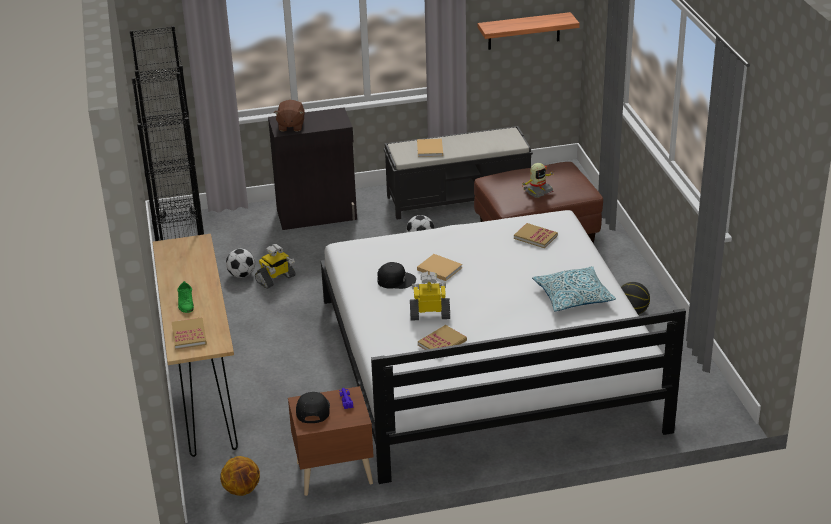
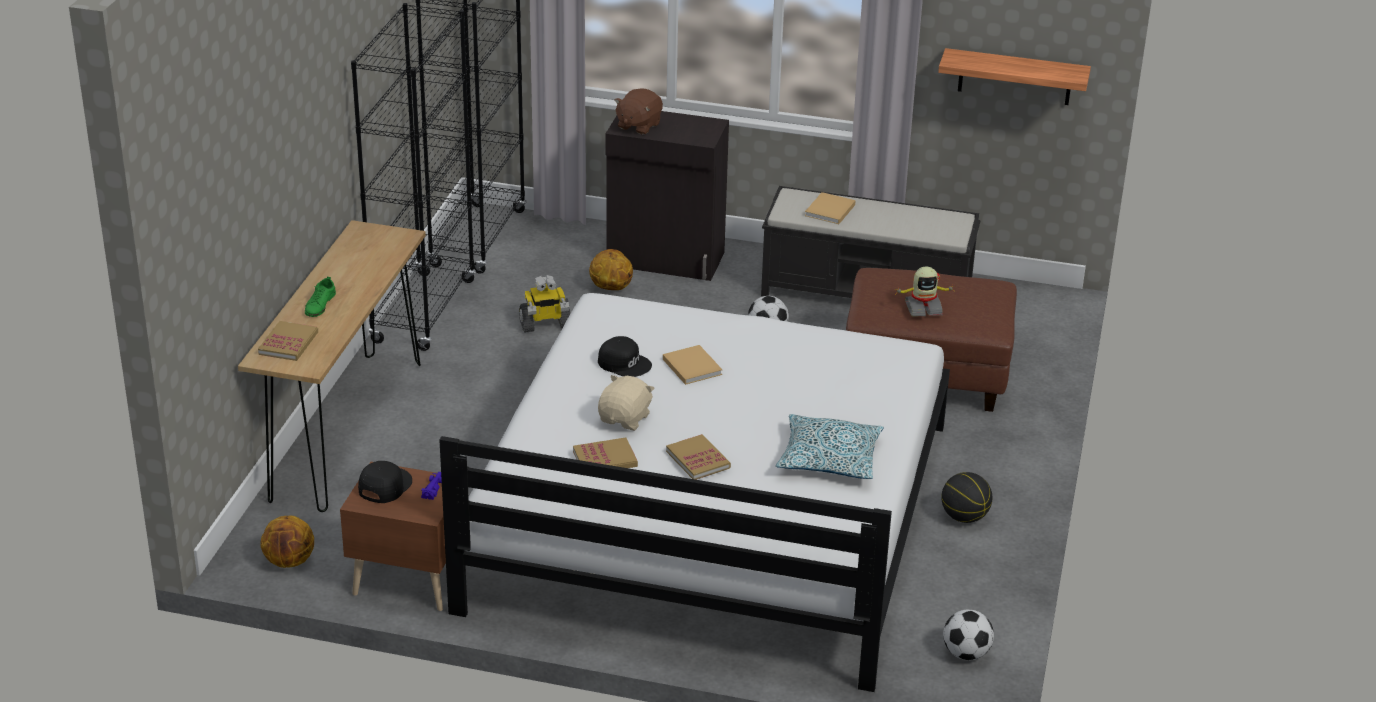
camera: 25 degrees right, 0 degrees up
football [226,249,255,278] -> football moved to [943,609,994,660]
toy robot [410,272,450,321] -> beige plush toy [598,375,655,430]
book [514,223,558,248] -> book moved to [666,434,731,480]
none -> basketball [589,249,633,290]

